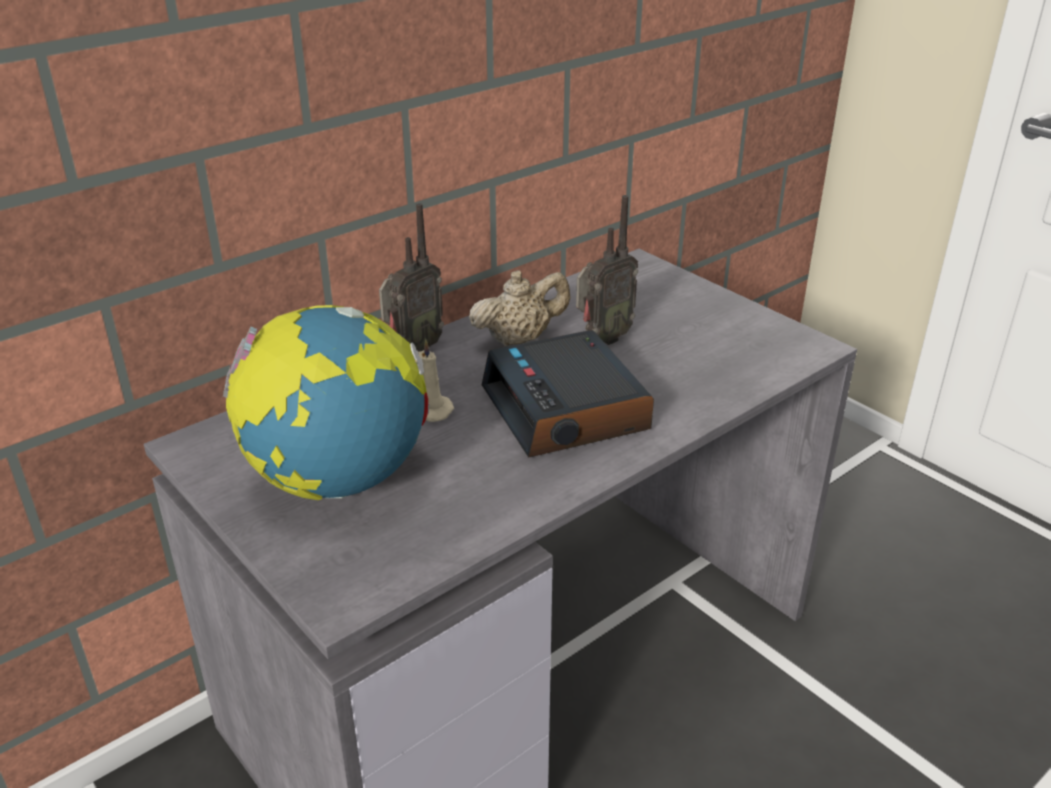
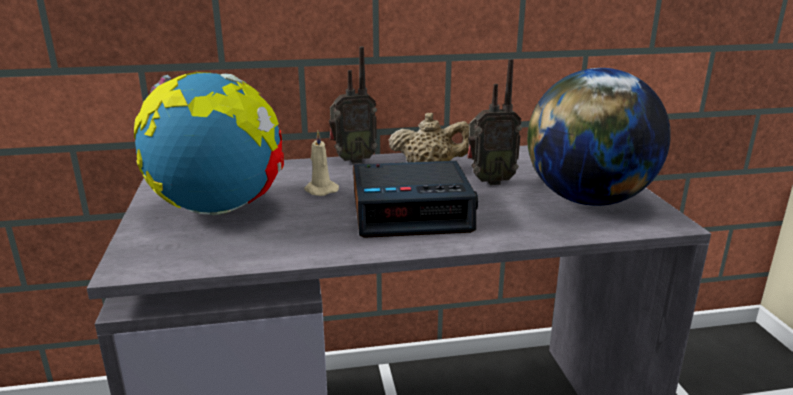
camera: 30 degrees right, 10 degrees down
alarm clock [482,330,654,457] -> alarm clock turned 105 degrees counterclockwise [353,161,478,238]
none -> globe [527,68,671,206]

